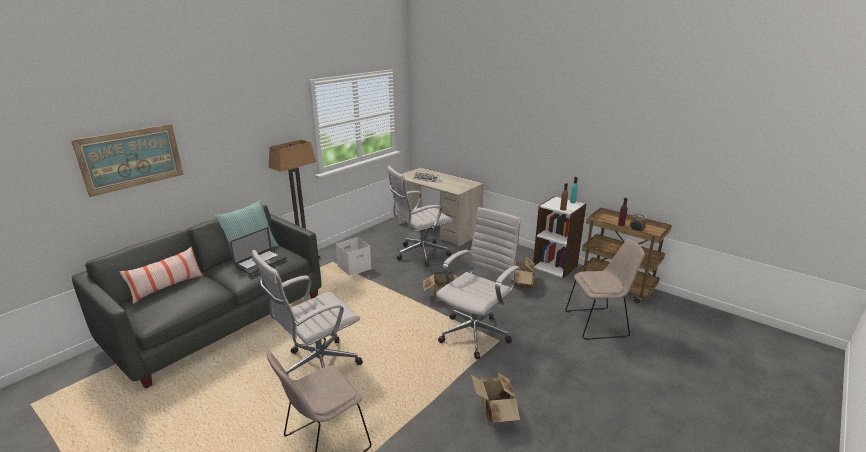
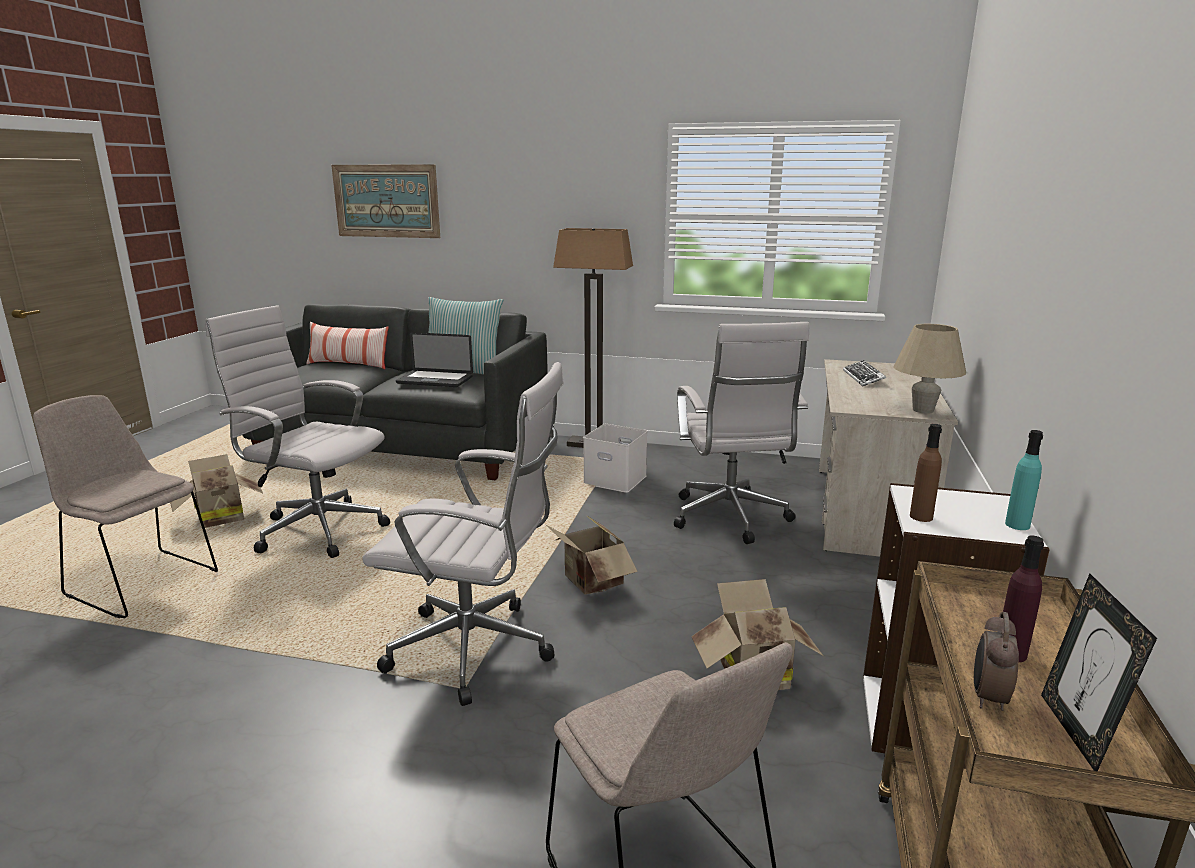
camera: 65 degrees right, 5 degrees down
white office chair [387,166,452,267] -> white office chair turned 135 degrees counterclockwise [674,322,810,544]
cardboard box [471,373,520,423] -> cardboard box moved to [170,454,264,528]
none -> beige table lamp [894,324,966,414]
none -> picture frame [1041,574,1157,771]

